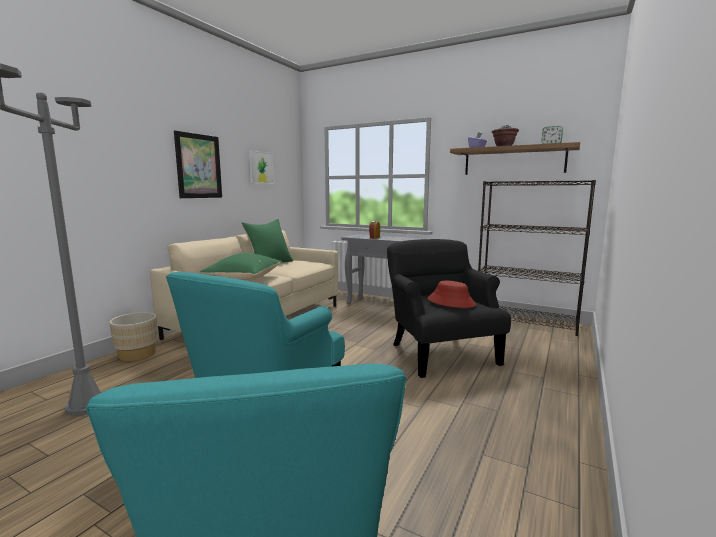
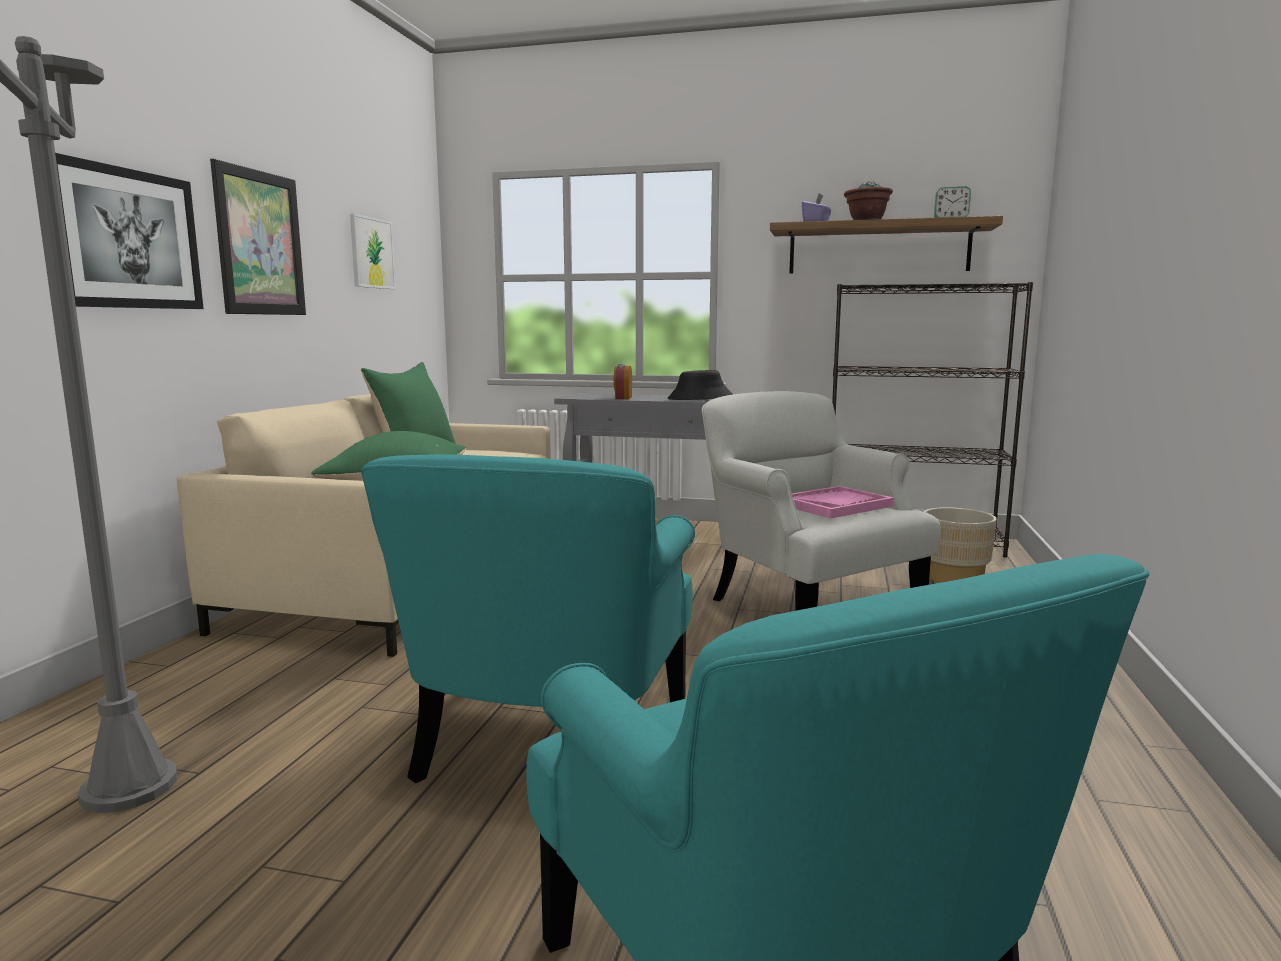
camera: 15 degrees left, 0 degrees up
beige planter [109,312,158,361] -> beige planter moved to [923,507,997,583]
black armchair [387,239,511,378] -> white armchair [702,391,941,611]
red hat [427,281,476,308] -> pink tray [792,486,894,519]
none -> picture [55,153,204,309]
none -> black hat [668,370,733,400]

